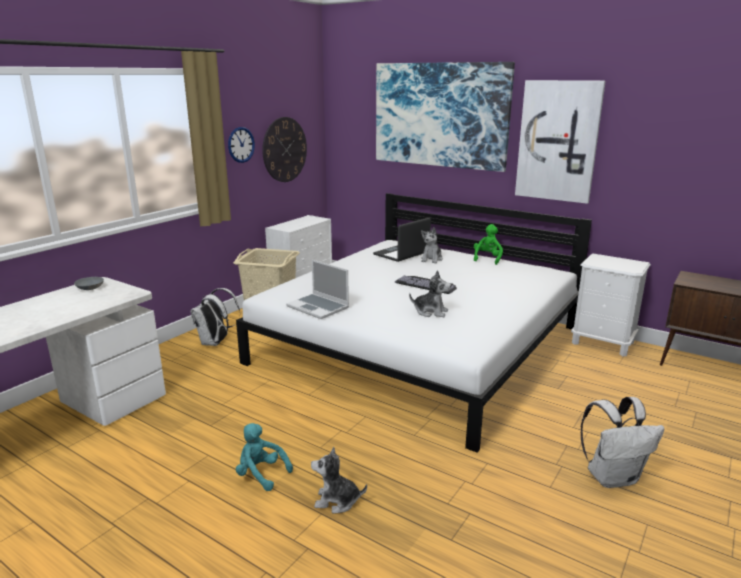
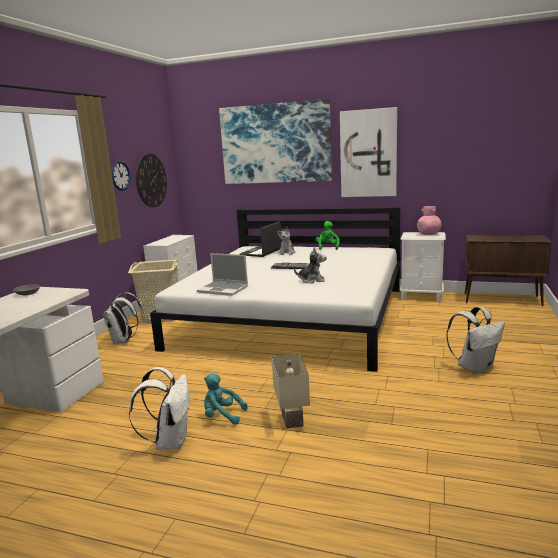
camera: 15 degrees left, 5 degrees down
plush toy [311,447,367,514] -> beige table lamp [272,354,310,429]
none -> white backpack [129,367,190,450]
none -> pink vase [417,206,442,235]

